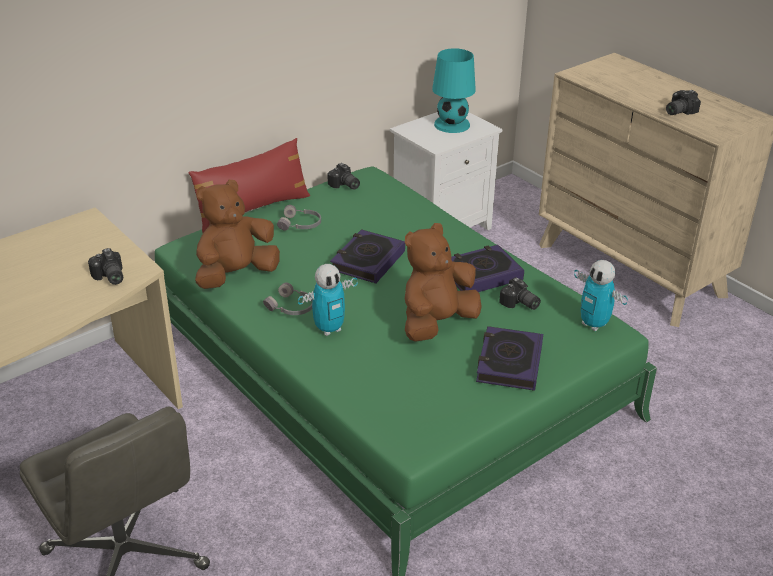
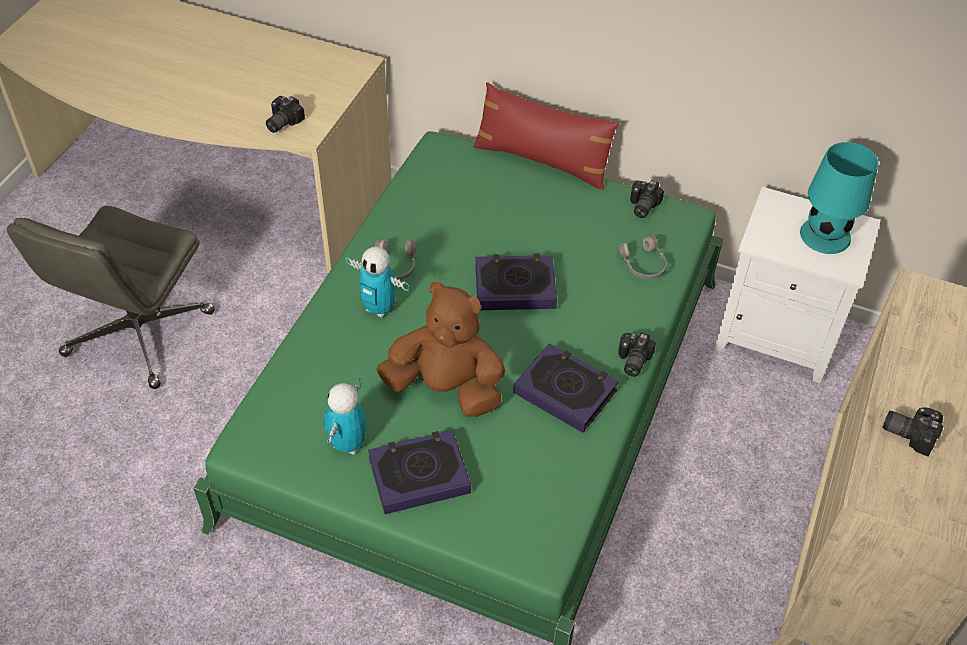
camera: 60 degrees right, 15 degrees up
brown plush toy [195,180,280,289] -> none
grey headphones [277,205,321,231] -> grey headphones moved to [618,236,667,279]
camera [499,277,541,310] -> camera moved to [618,333,656,377]
toy robot [574,260,628,331] -> toy robot moved to [324,379,366,454]

